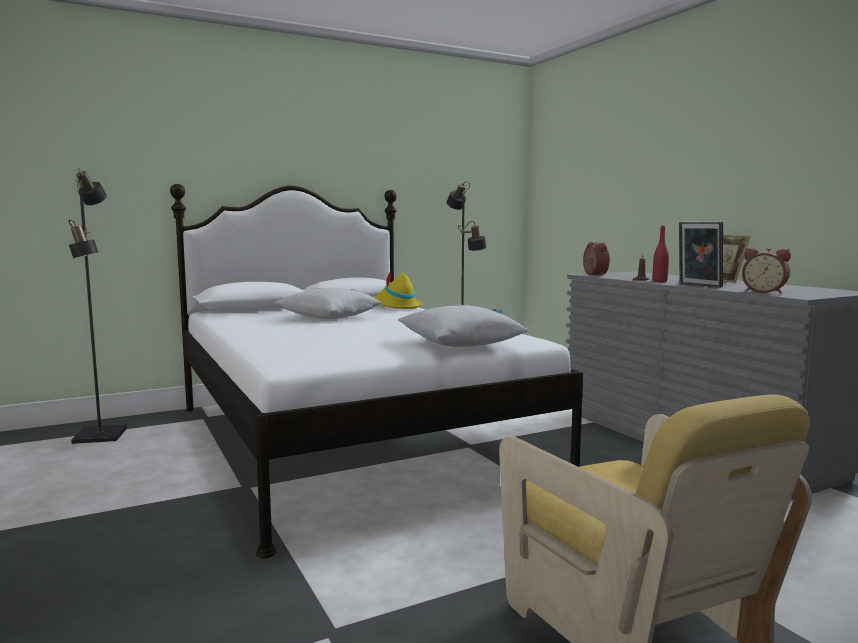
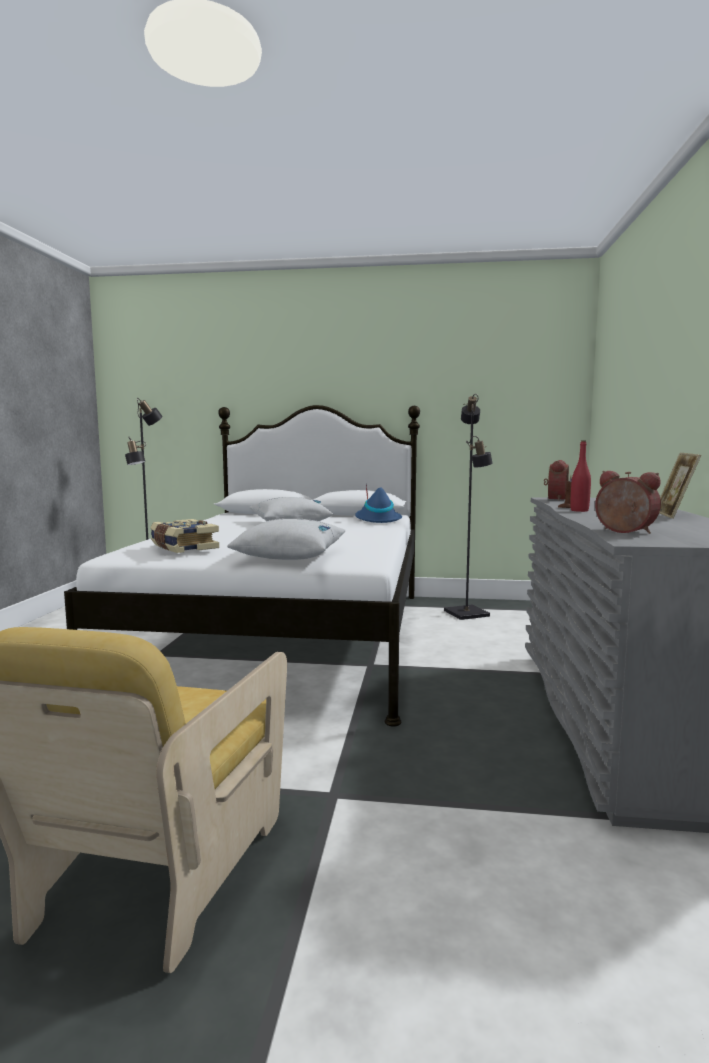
camera: 35 degrees right, 0 degrees up
yellow hat [373,270,423,309] -> blue hat [355,485,402,523]
picture frame [679,222,723,288] -> none
alarm clock [742,248,791,294] -> alarm clock turned 150 degrees clockwise [595,471,661,534]
none -> book [151,519,219,553]

